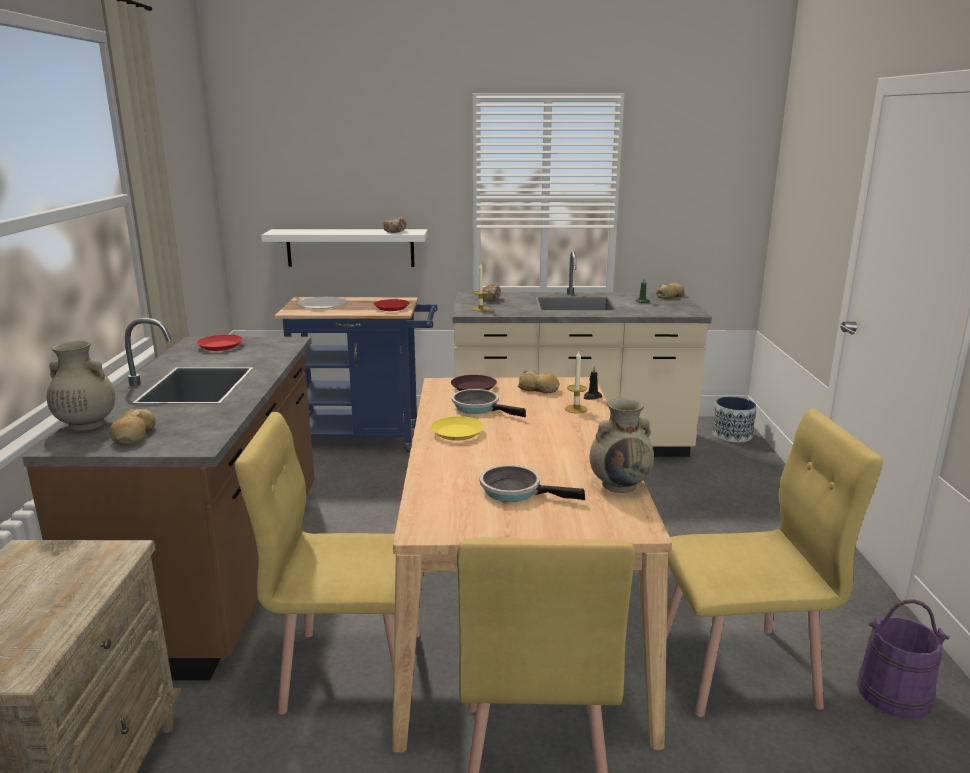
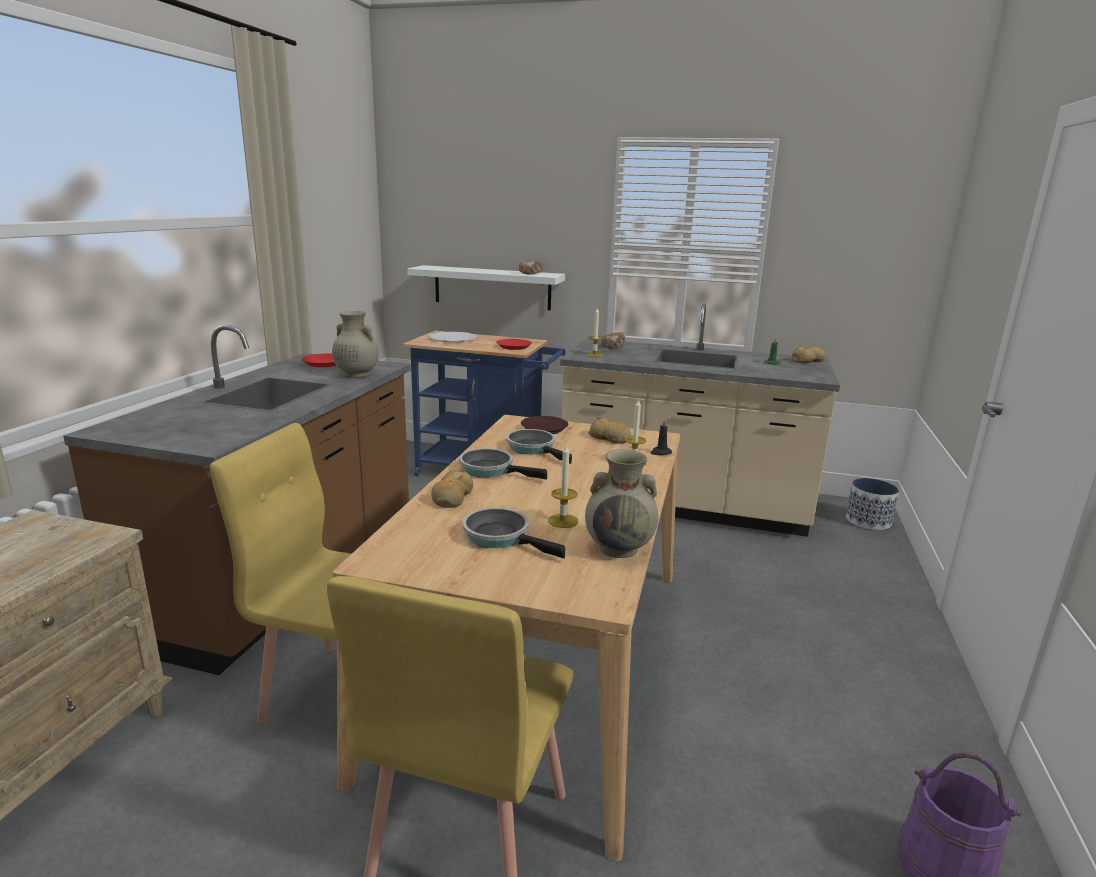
camera: 15 degrees right, 0 degrees up
beige vase [46,341,115,431] -> beige vase moved to [332,311,379,378]
bread [110,408,155,445] -> bread moved to [431,470,473,508]
yellow plate [431,416,484,441] -> frying pan [459,448,547,480]
yellow chair [667,409,883,717] -> none
none -> candle [548,444,578,528]

